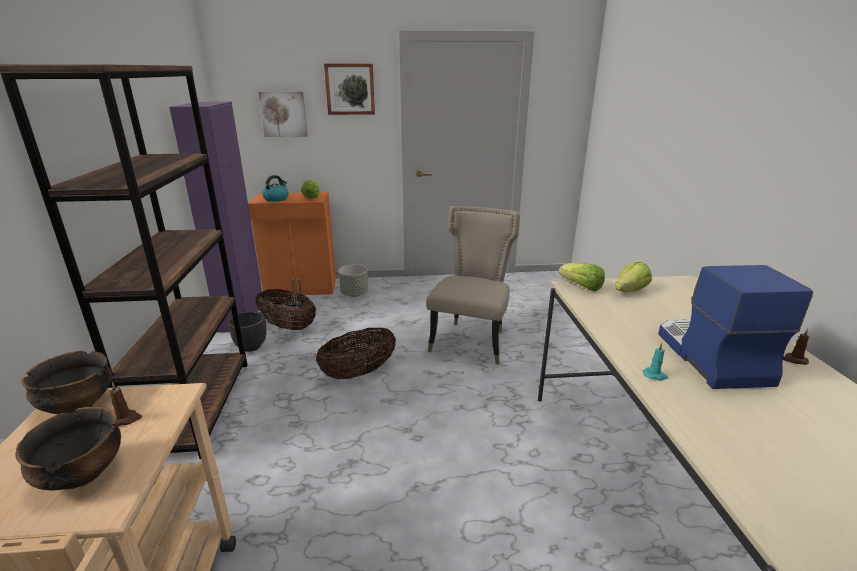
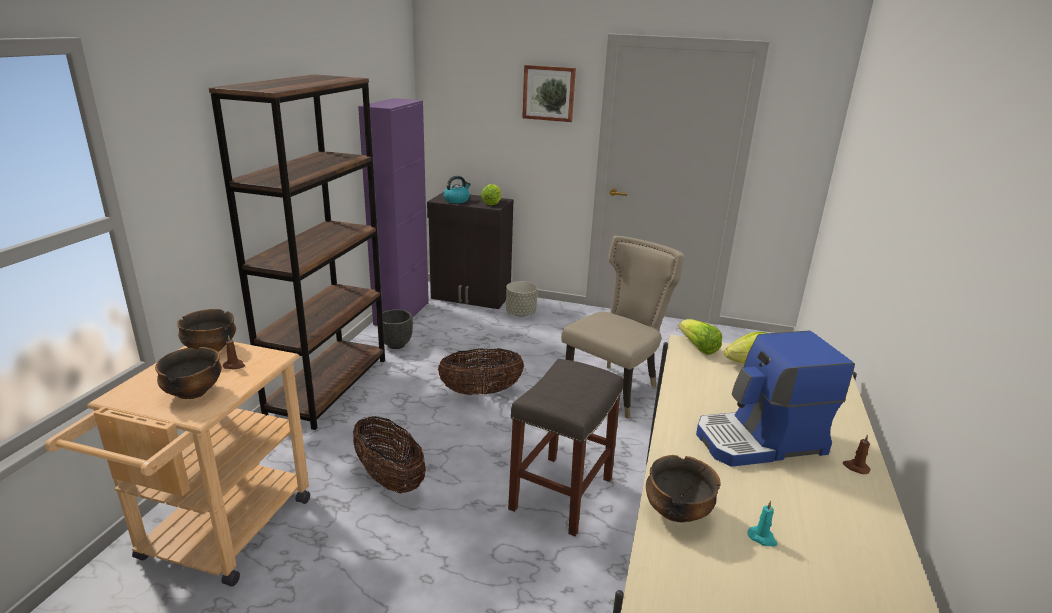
camera: 20 degrees right, 0 degrees up
orange cabinet [248,192,336,296] -> black cabinet [427,192,513,309]
basket [256,289,316,330] -> basket moved to [353,416,426,494]
picture [258,92,308,137] -> none
turquoise candle [643,343,668,380] -> turquoise candle moved to [748,501,777,546]
coffee machine [658,265,813,389] -> coffee machine turned 120 degrees counterclockwise [696,331,855,467]
none -> grey stool [508,359,623,536]
none -> bowl [646,455,721,523]

